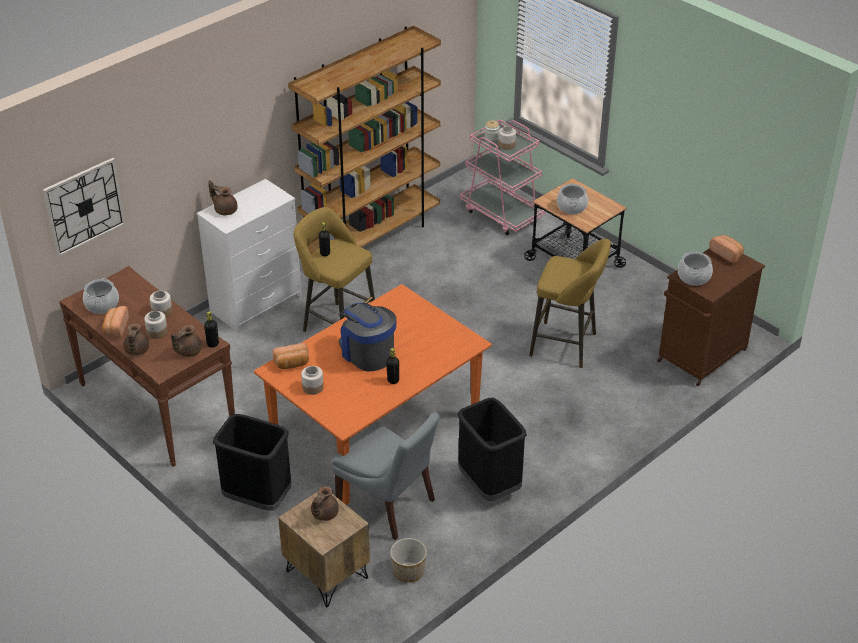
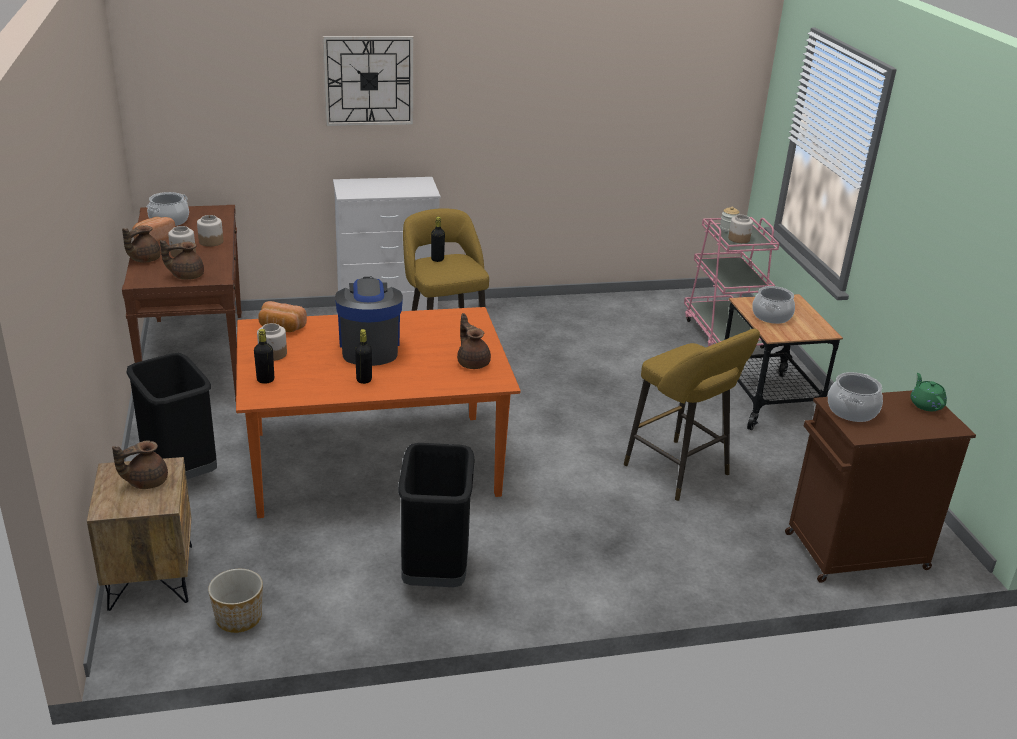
camera: 30 degrees right, 10 degrees down
wall clock [43,158,126,257] -> wall clock moved to [323,36,414,126]
black bottle [204,311,219,347] -> black bottle moved to [254,329,274,384]
brown teapot [208,180,238,215] -> brown teapot moved to [457,313,491,369]
brown bookcase [288,26,441,254] -> none
grey chair [332,412,439,540] -> none
bread [709,235,744,263] -> green teapot [910,373,947,411]

